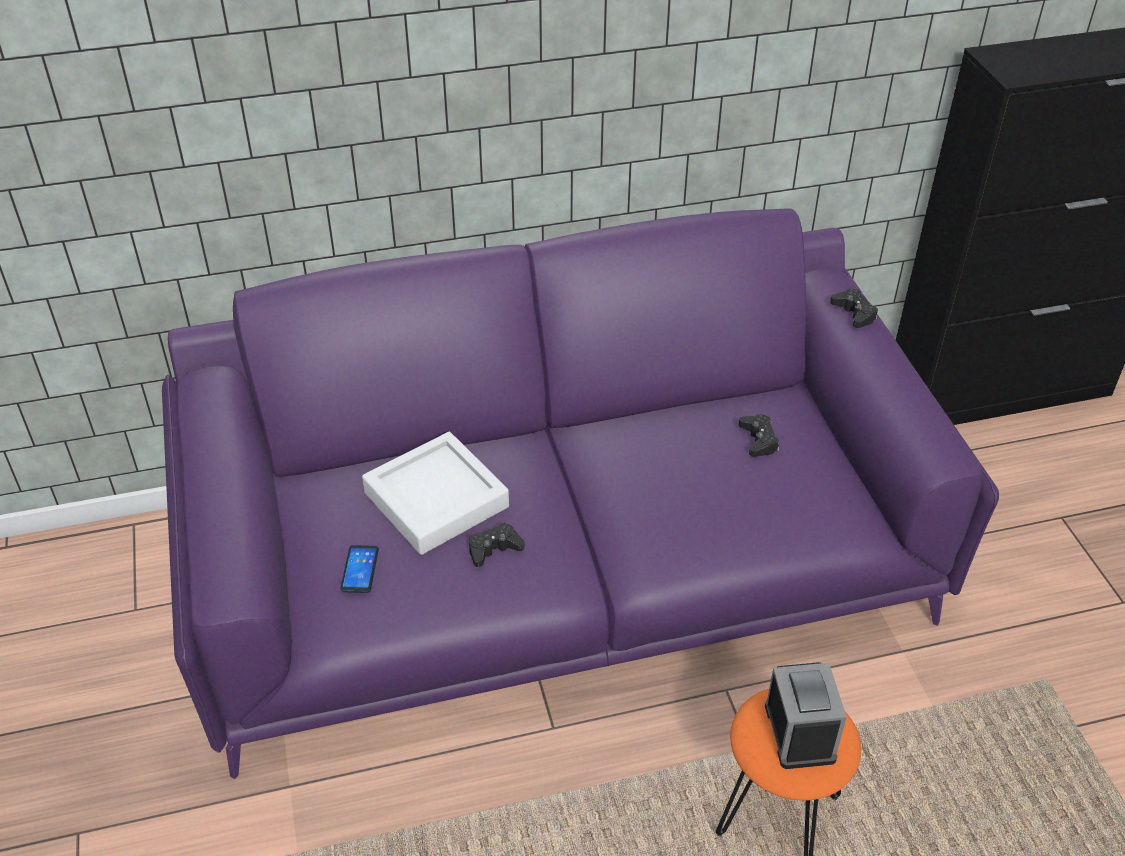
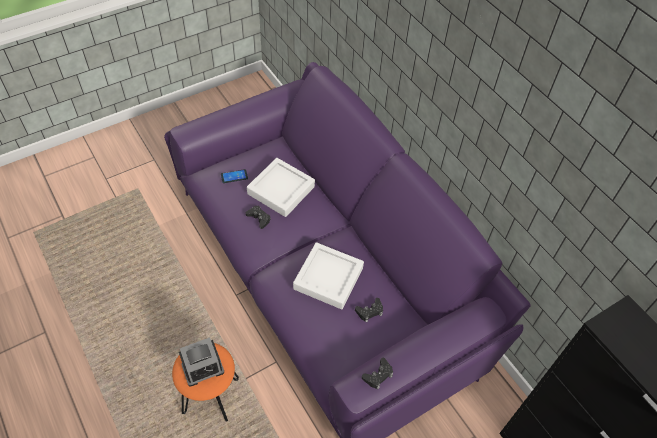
camera: 70 degrees right, 10 degrees up
black game controller [830,289,878,328] -> black game controller moved to [362,358,393,390]
none -> white tray [293,242,364,309]

